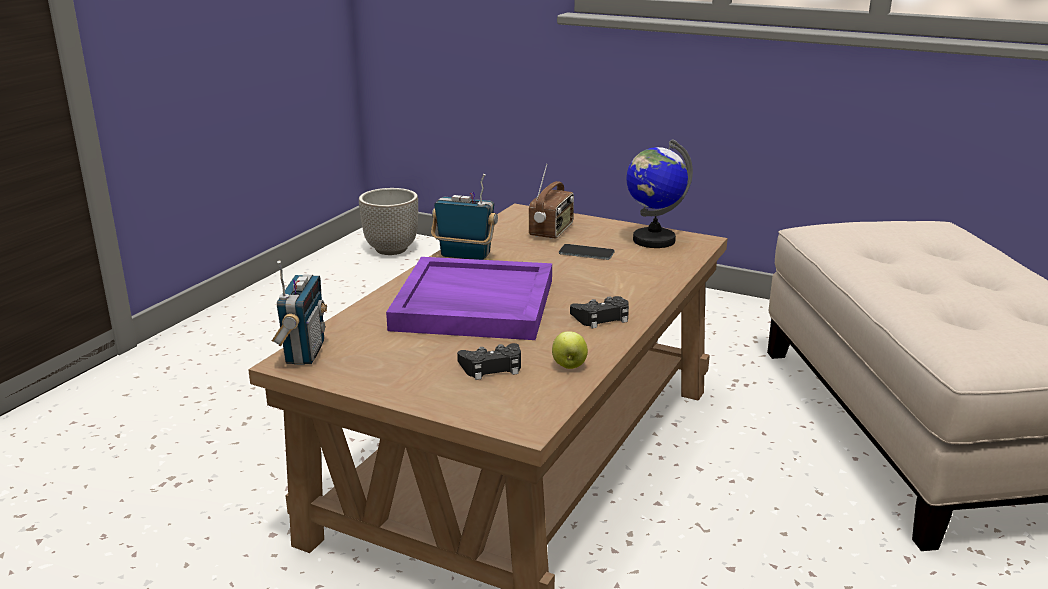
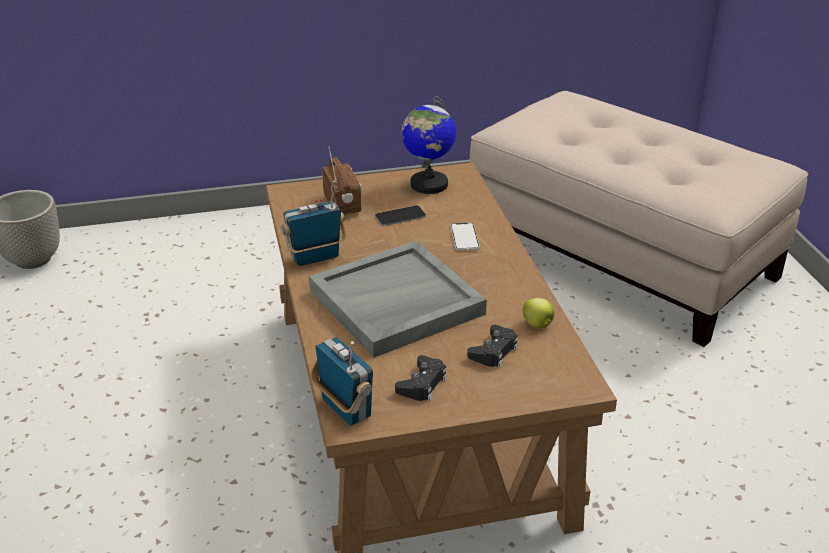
camera: 40 degrees left, 10 degrees up
purple tray [386,257,552,340] -> grey tray [309,240,487,358]
black game controller [570,296,629,328] -> black game controller moved to [395,355,447,401]
none -> phone [450,223,480,250]

